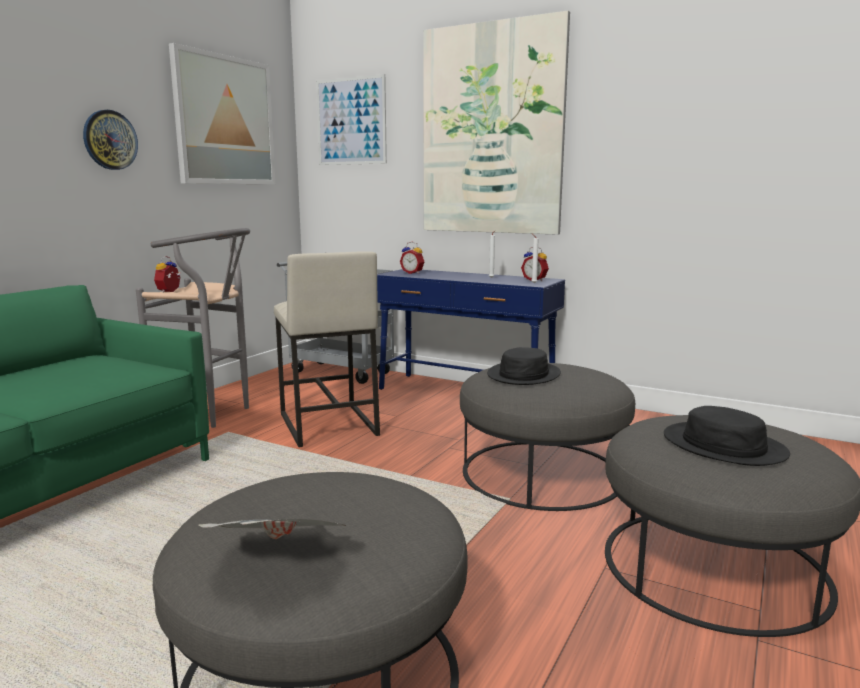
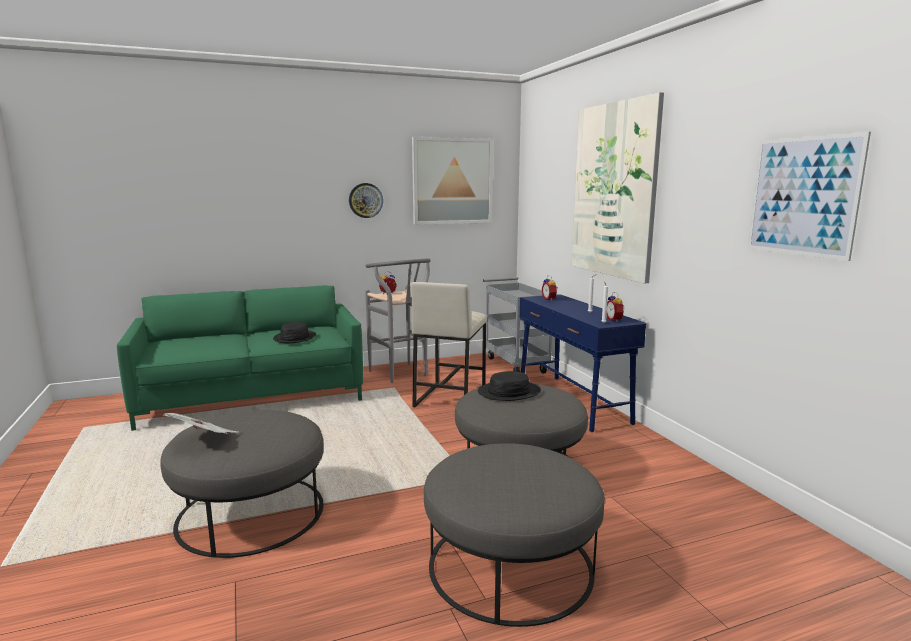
camera: 40 degrees right, 0 degrees up
picture [316,74,387,165] -> picture moved to [748,132,871,261]
black hat [664,406,790,466] -> black hat moved to [273,322,316,343]

